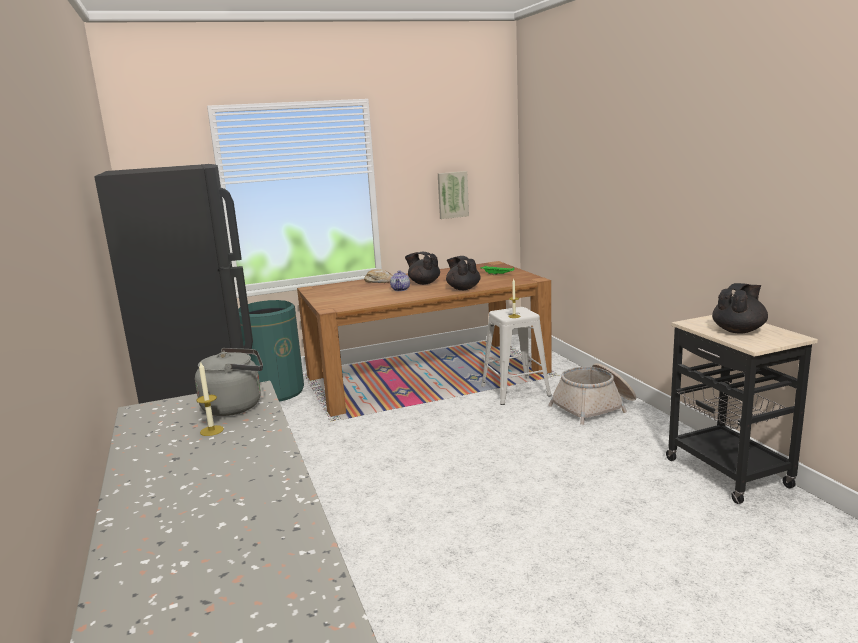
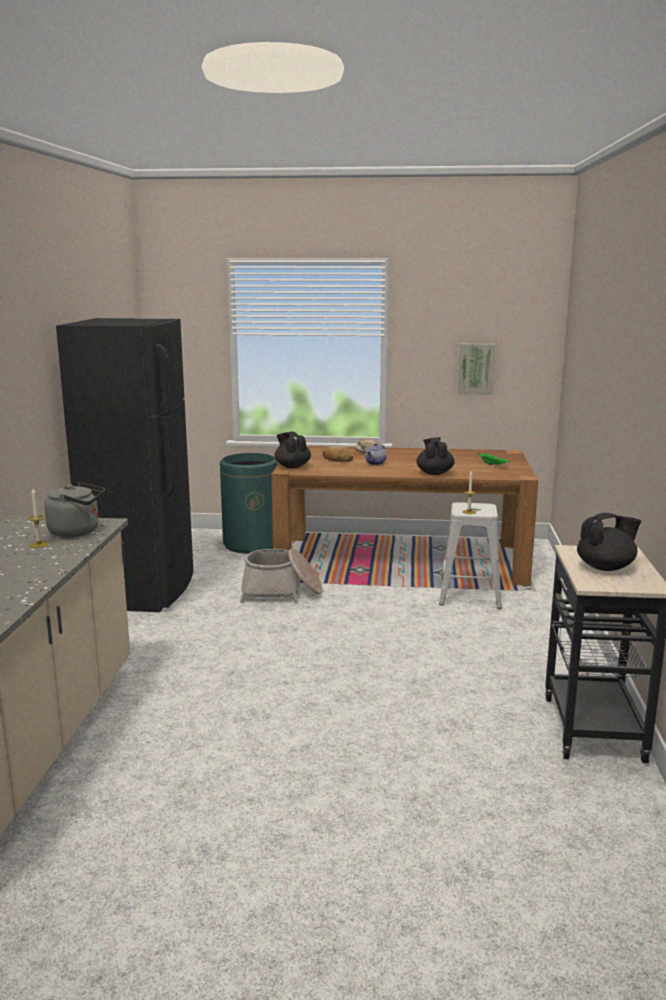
camera: 25 degrees right, 0 degrees up
black teapot [405,252,440,285] -> black teapot moved to [274,432,311,468]
basket [548,363,636,425] -> basket moved to [240,548,323,603]
none -> bread [323,446,353,462]

